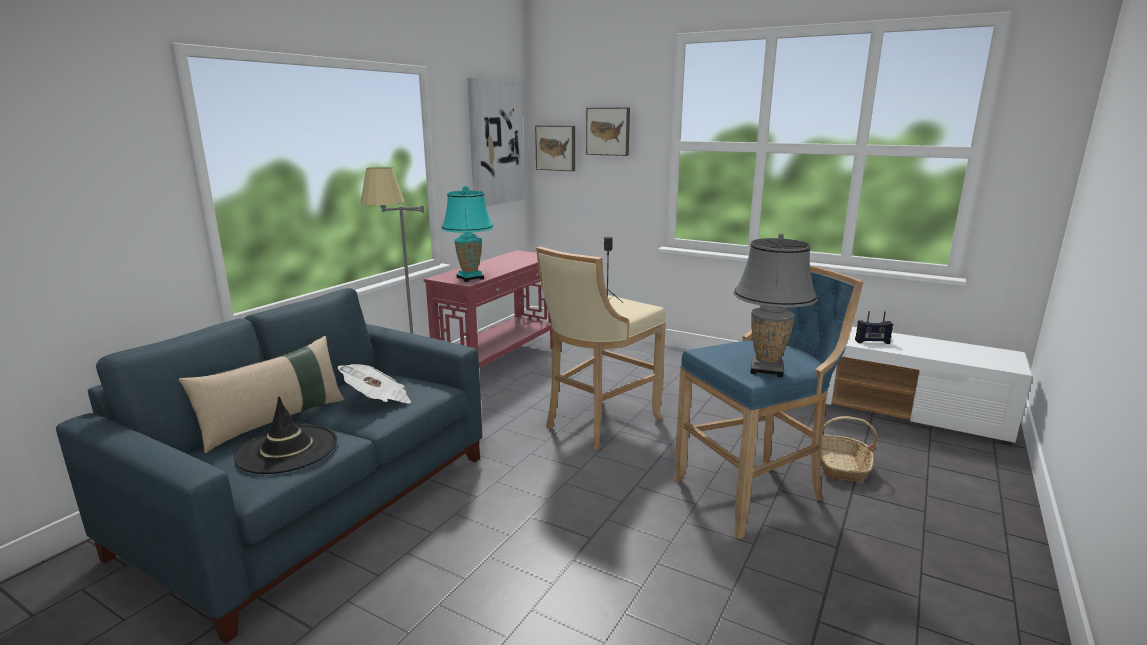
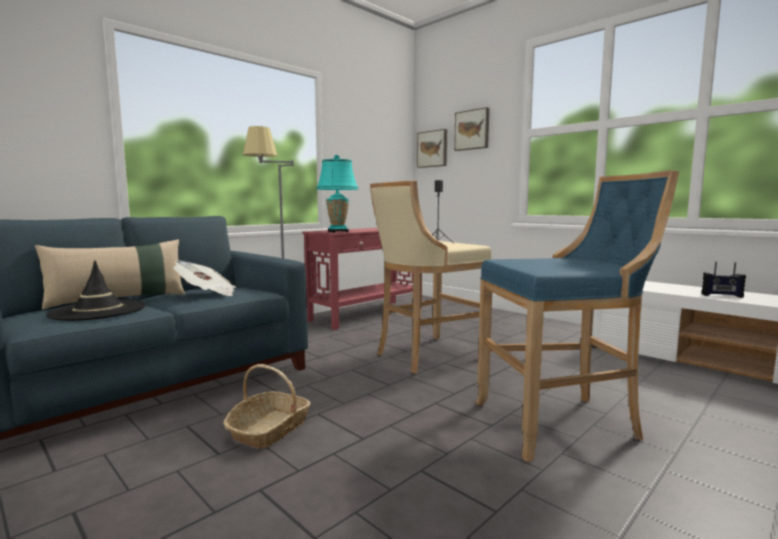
camera: 15 degrees right, 10 degrees down
picture [467,78,525,207] -> none
grey table lamp [734,233,818,378] -> none
basket [821,416,877,482] -> basket moved to [223,364,311,448]

